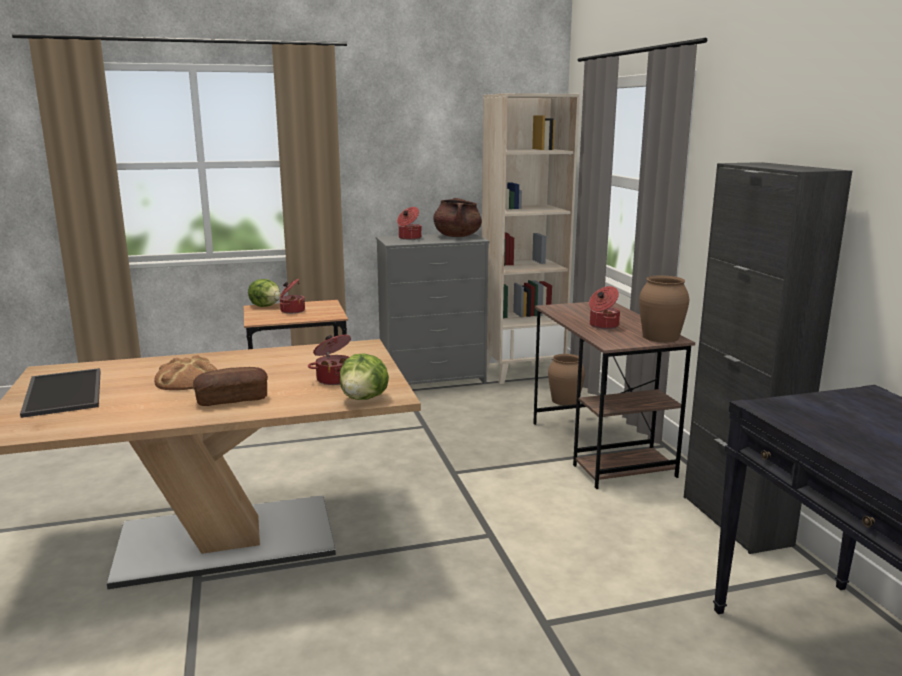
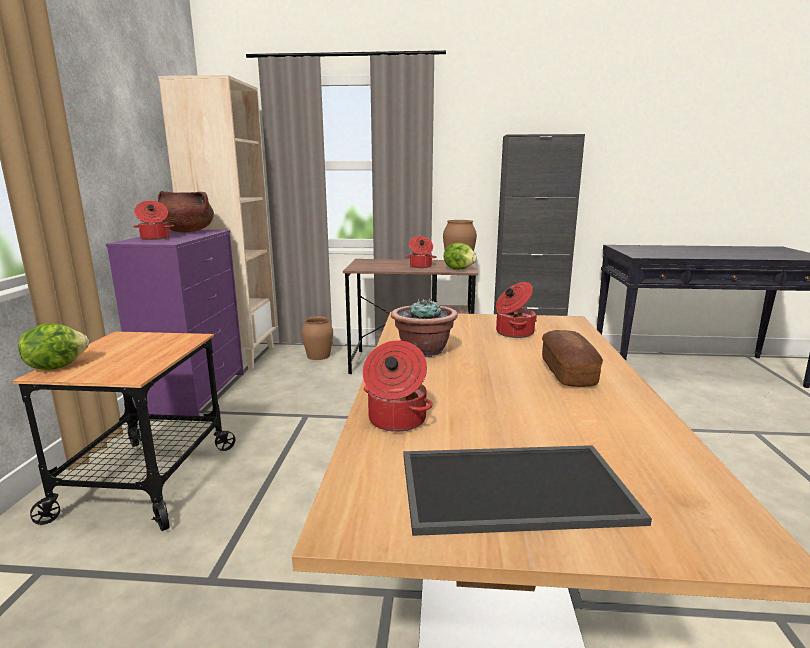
camera: 70 degrees left, 0 degrees up
bread [154,355,218,390] -> none
cooking pot [280,278,305,314] -> cooking pot moved to [363,340,433,432]
lettuce [340,354,389,400] -> lettuce moved to [444,243,477,270]
grey dresser [376,233,489,385] -> purple dresser [106,230,244,416]
none -> potted plant [391,298,458,357]

